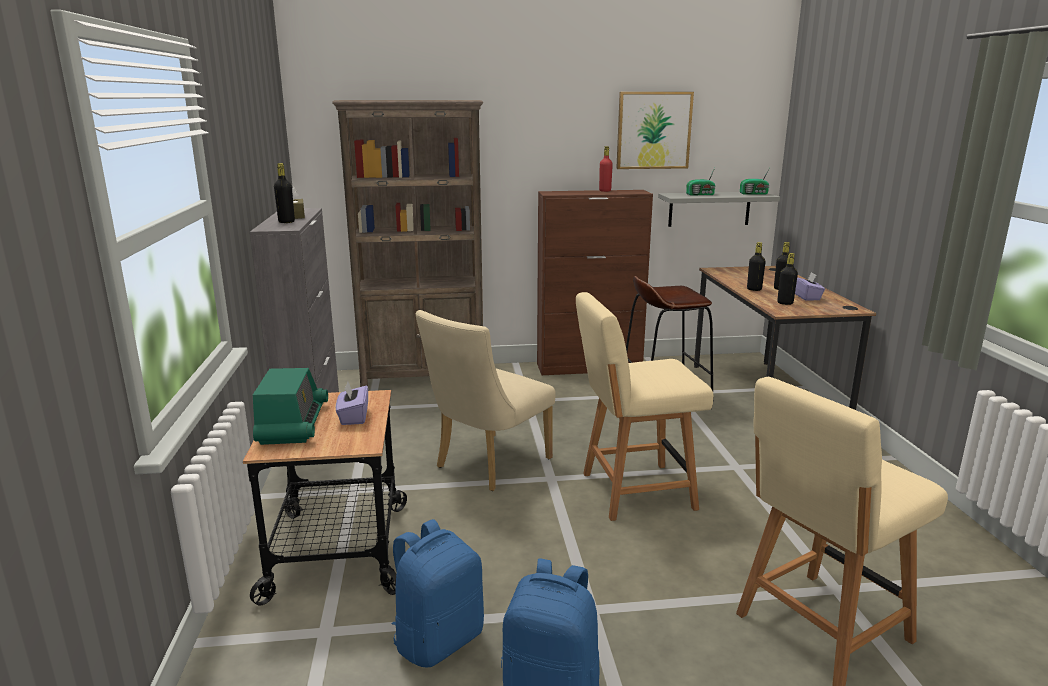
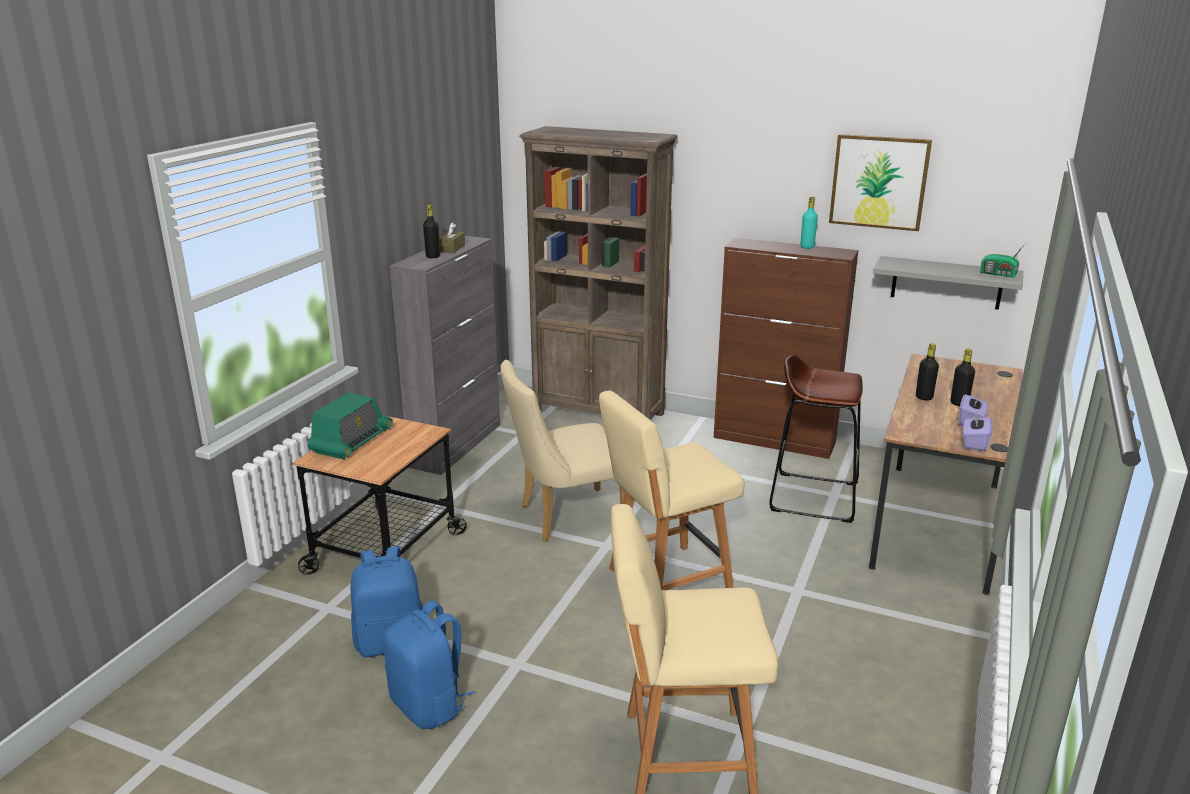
camera: 30 degrees right, 5 degrees up
purple tissue box [336,381,368,425] -> purple tissue box moved to [963,411,993,451]
beige chair [576,292,713,521] -> beige chair turned 45 degrees counterclockwise [599,390,745,590]
red bottle [599,146,613,192] -> turquoise bottle [800,197,818,249]
radio [686,168,715,195] -> none
black bottle [777,253,798,305] -> none

